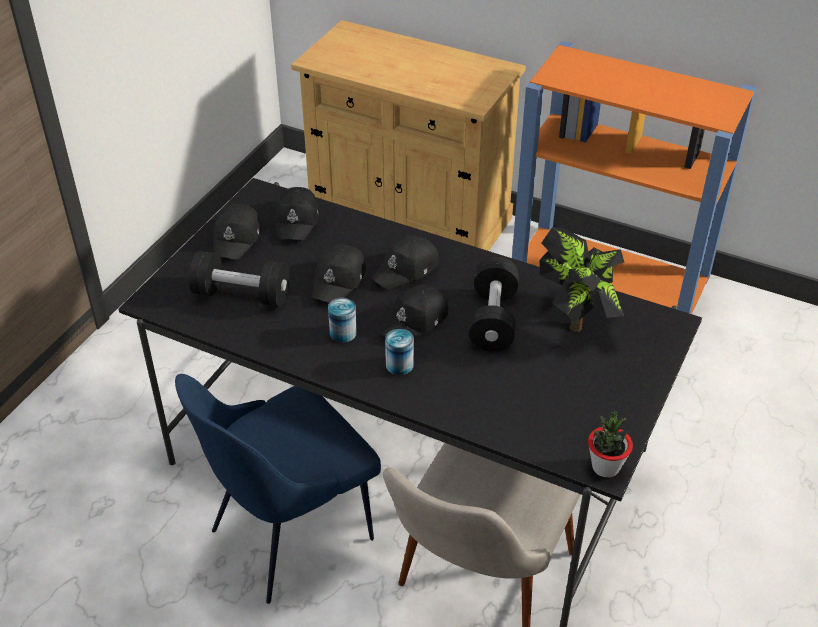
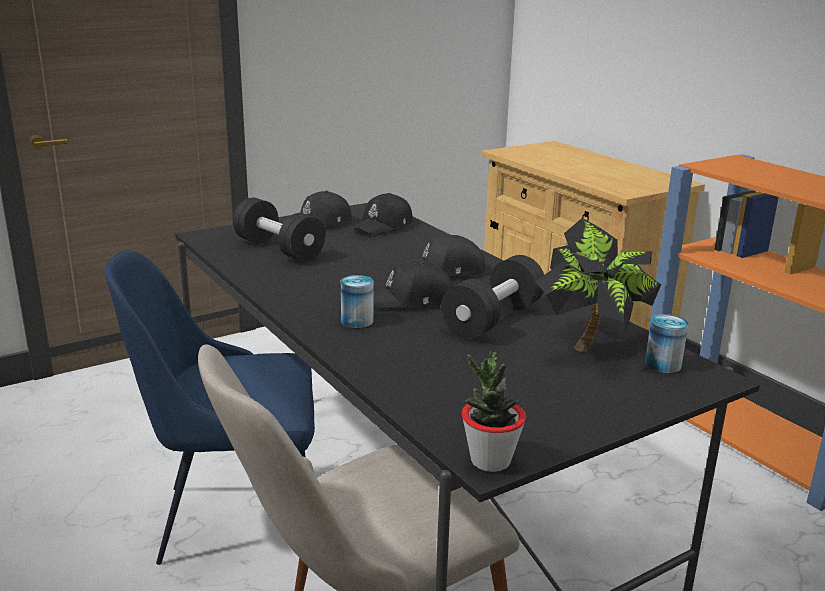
camera: 30 degrees right, 20 degrees down
black cap [312,245,366,303] -> none
can [328,298,357,343] -> can moved to [645,314,688,373]

